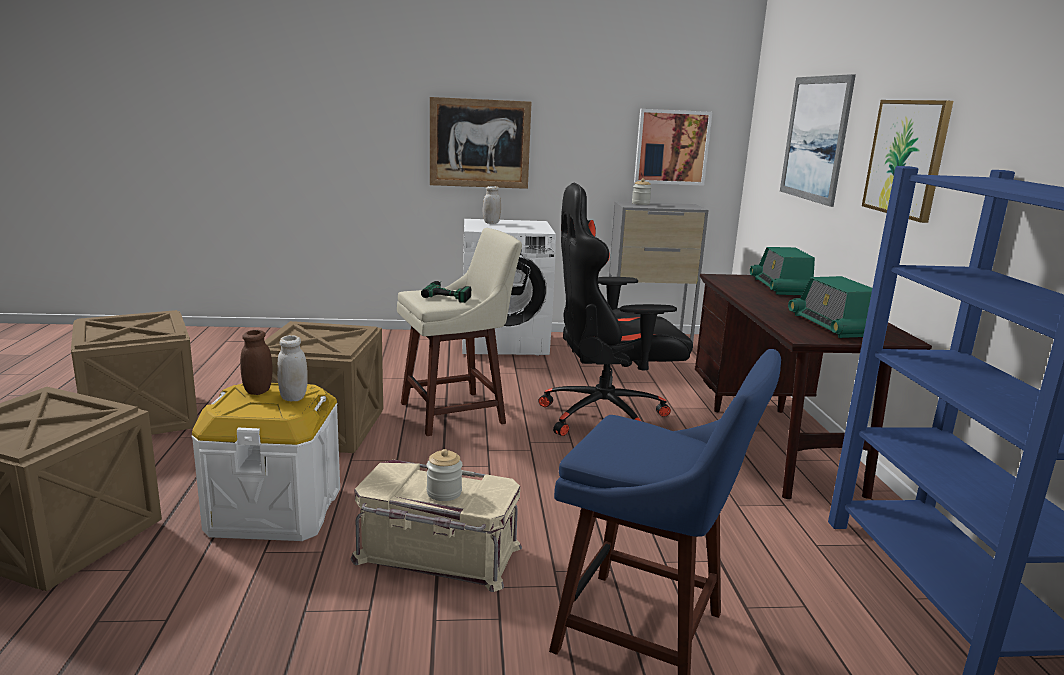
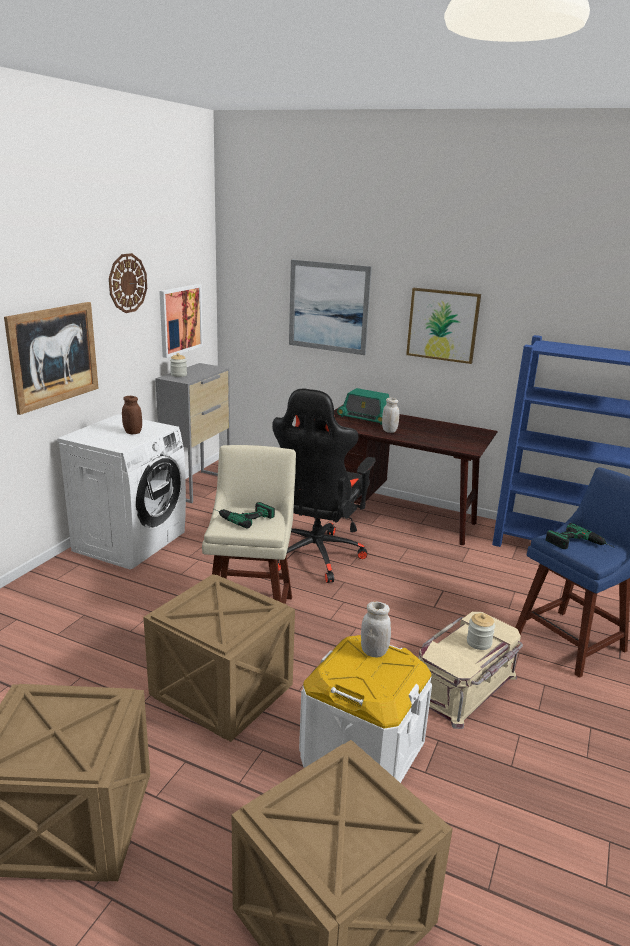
camera: 60 degrees left, 5 degrees up
brown jar [240,330,273,395] -> brown jar moved to [122,396,142,434]
white jar [483,186,501,224] -> white jar moved to [382,398,399,433]
radio [788,276,872,338] -> none
none -> wall clock [109,253,147,313]
none -> power drill [546,523,615,549]

